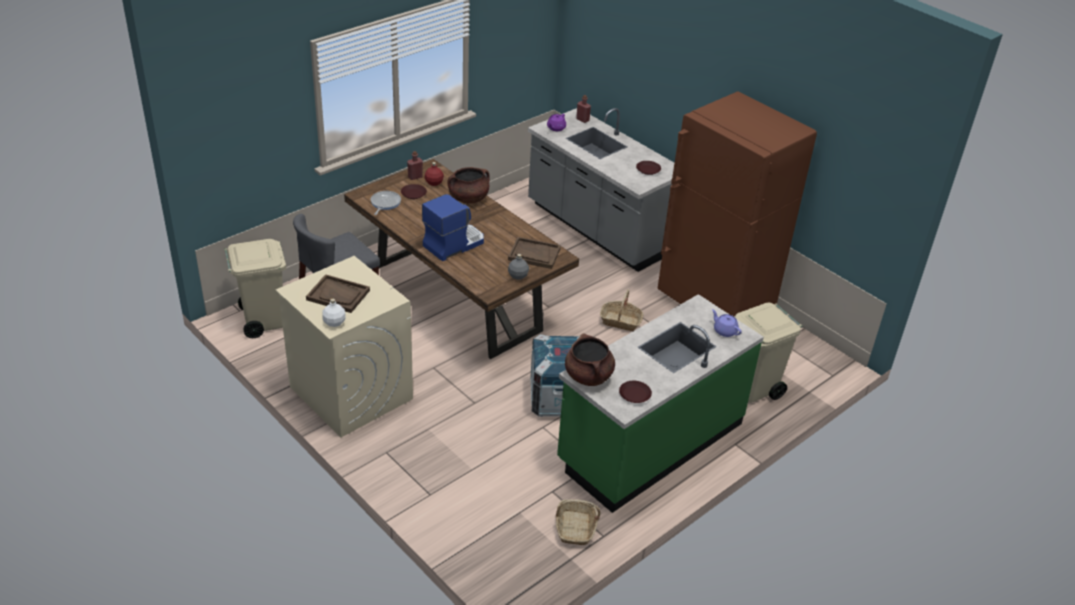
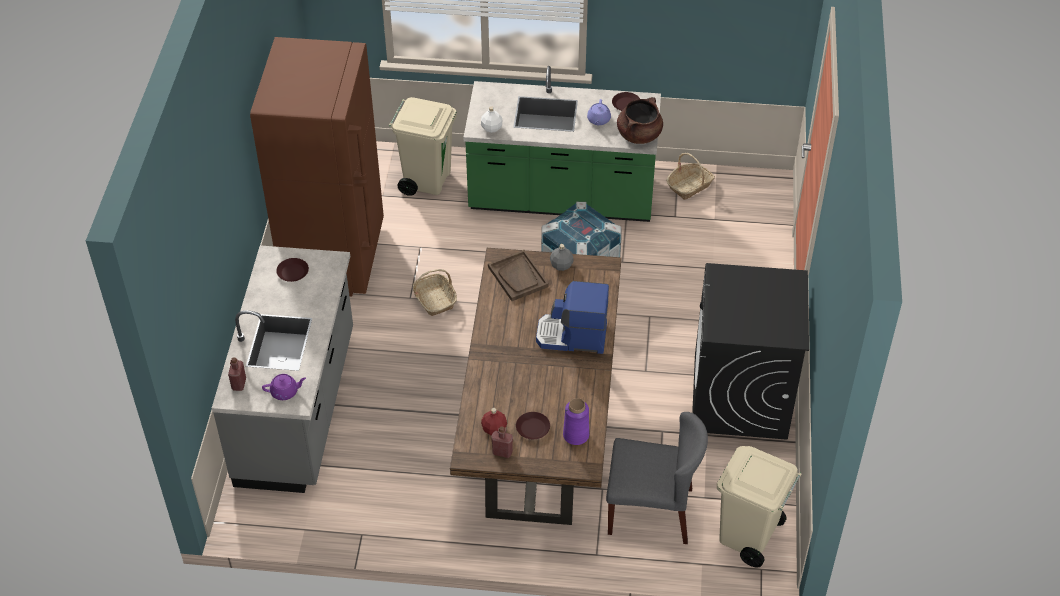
camera: 130 degrees left, 10 degrees up
beige washing machine [275,256,413,437] -> black washing machine [692,263,809,440]
brown tray [306,274,370,313] -> none
white bottle [322,299,346,327] -> white bottle moved to [481,106,502,133]
frying pan [371,191,401,215] -> purple vase [563,398,589,445]
brown cooking pot [447,167,490,203] -> none
purple teapot [712,309,742,337] -> purple teapot moved to [587,99,611,125]

